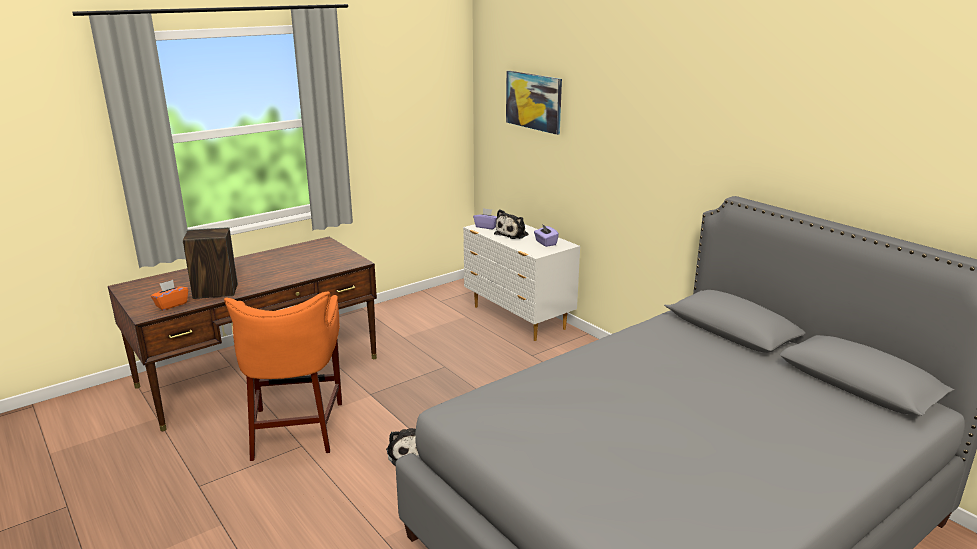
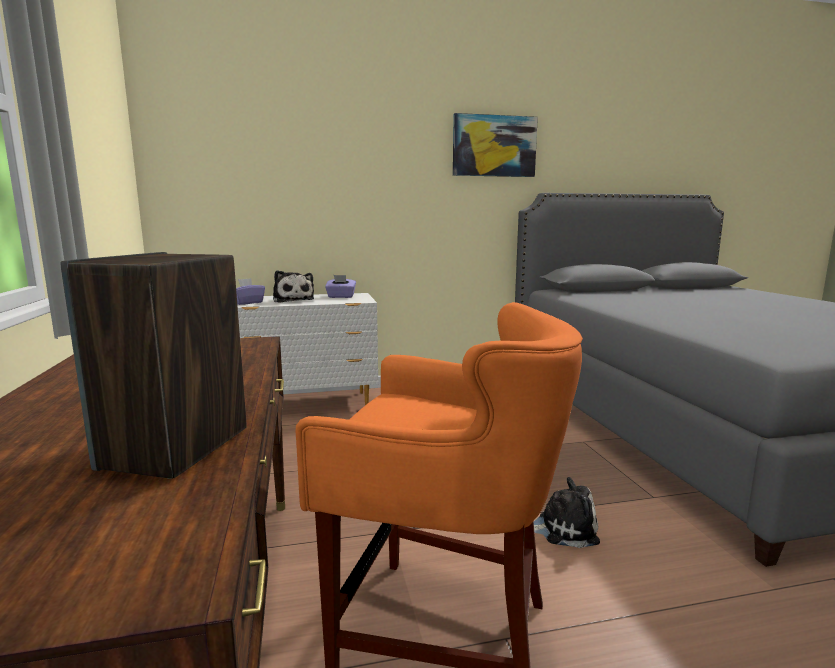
camera: 65 degrees left, 10 degrees down
orange tissue box [151,280,188,310] -> none
picture [506,71,562,135] -> picture moved to [453,113,538,177]

